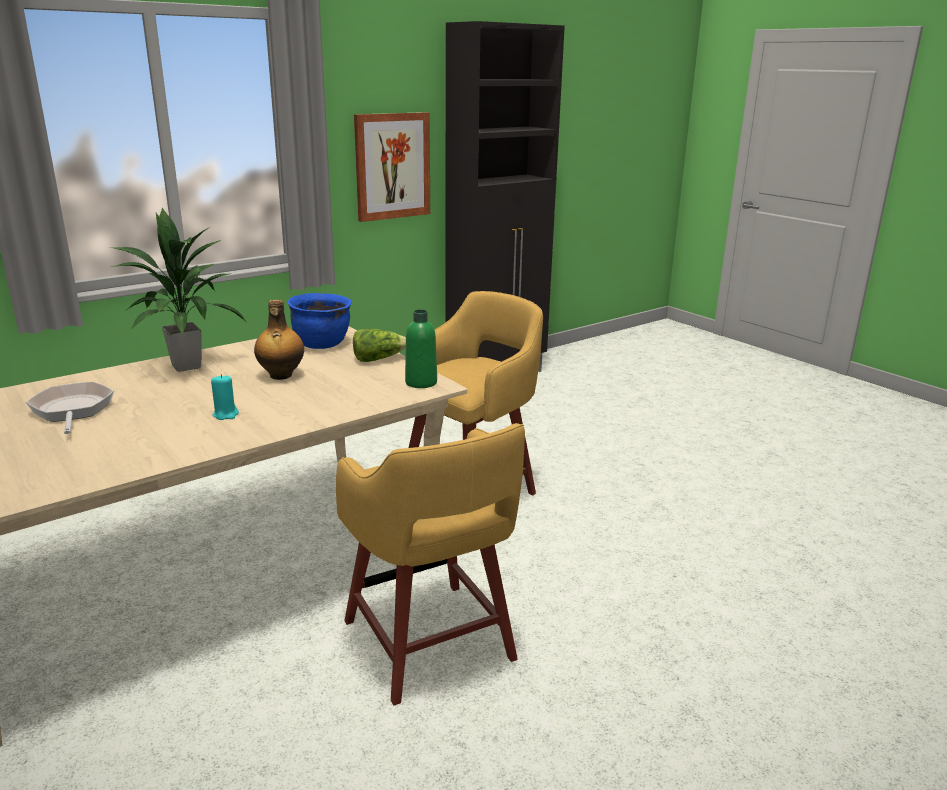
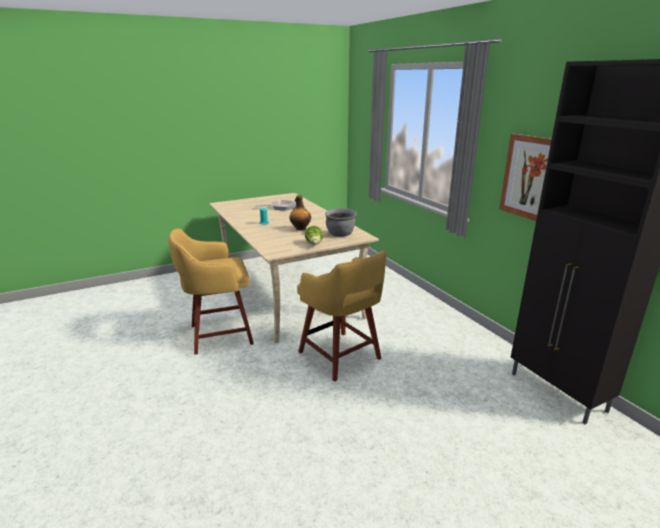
camera: 100 degrees right, 0 degrees up
potted plant [108,207,251,372] -> none
blue cooking pot [287,293,351,349] -> grey cooking pot [325,208,357,237]
green bottle [405,310,437,388] -> none

